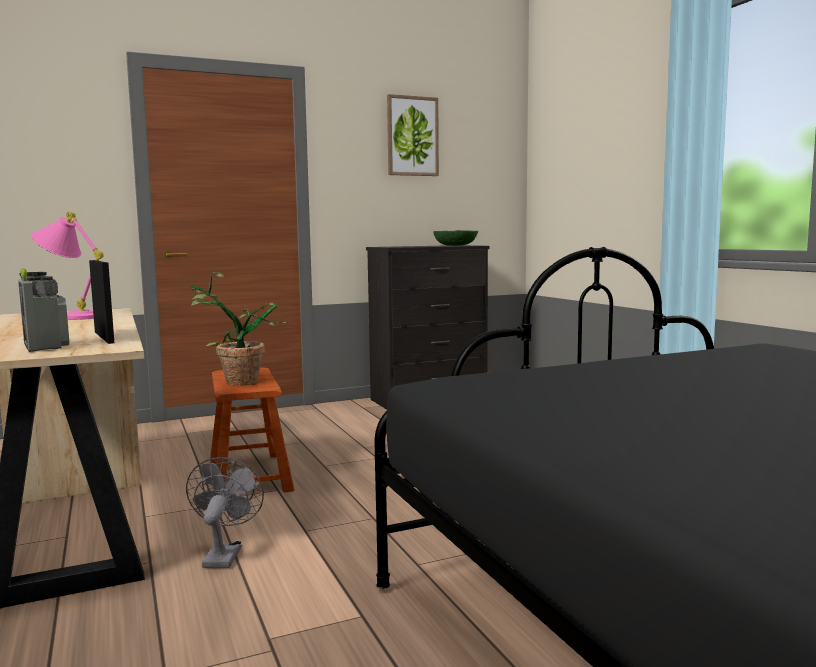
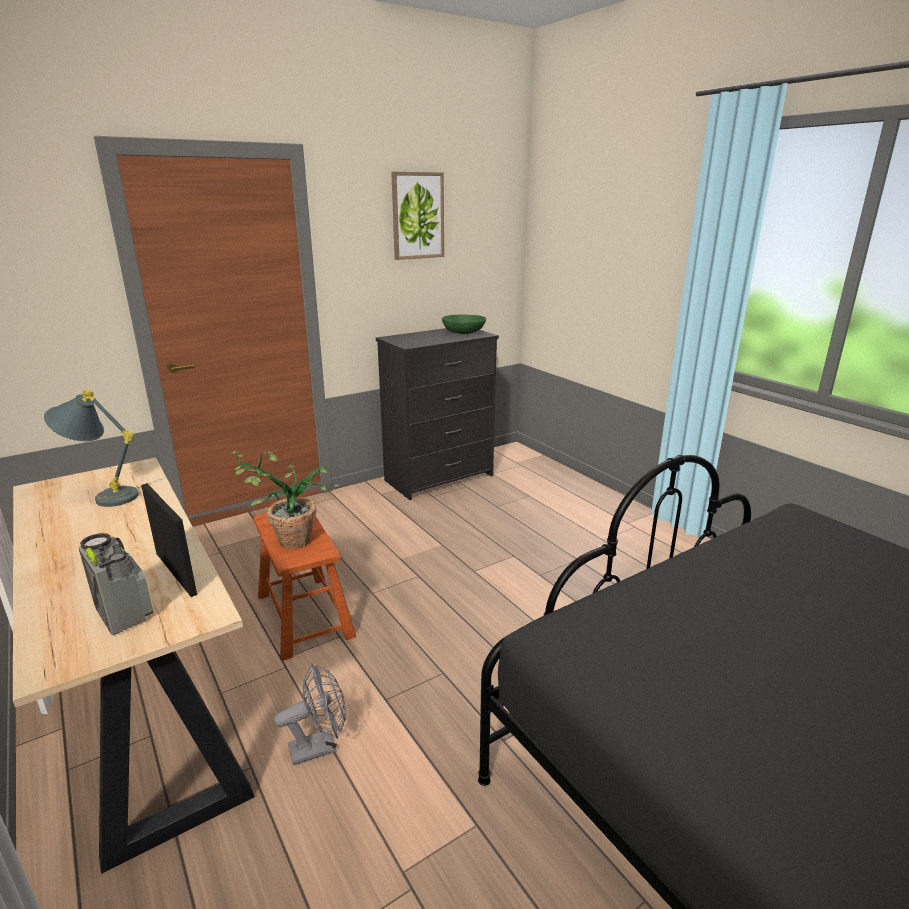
camera: 10 degrees left, 15 degrees up
pink table lamp [31,212,104,320] -> grey table lamp [44,389,139,507]
grey fan [186,457,264,568] -> grey fan turned 75 degrees clockwise [274,663,346,766]

